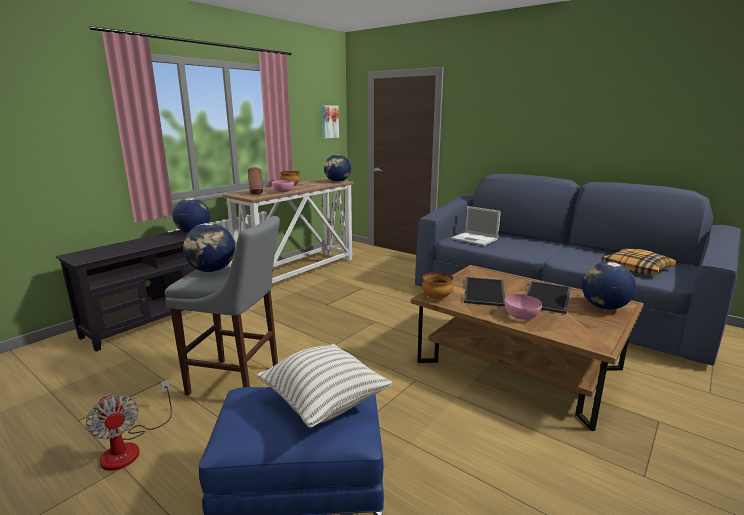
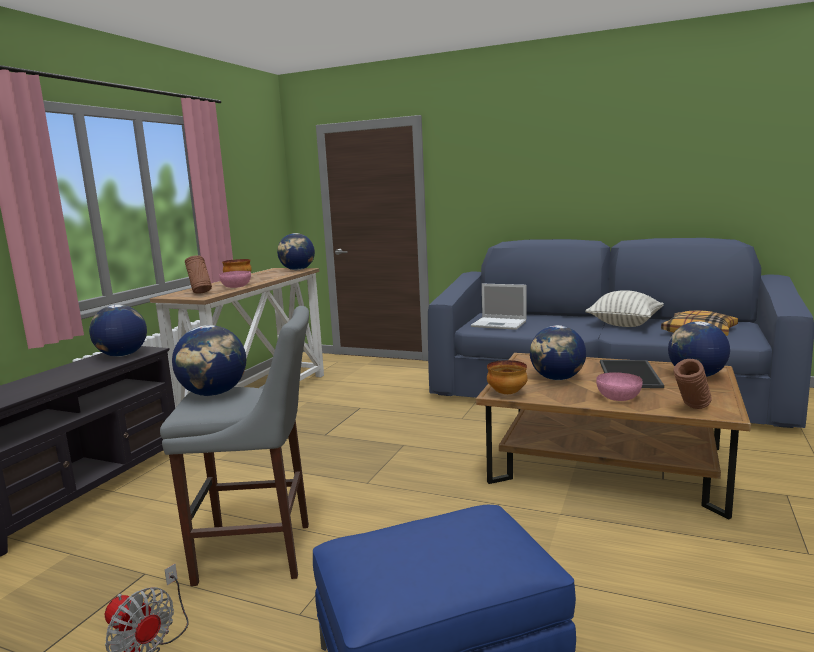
camera: 15 degrees left, 5 degrees down
pillow [257,344,392,428] -> pillow moved to [585,290,664,327]
picture [322,105,339,139] -> none
tray [464,277,505,307] -> globe [530,325,586,380]
none -> brown vase [673,359,712,409]

